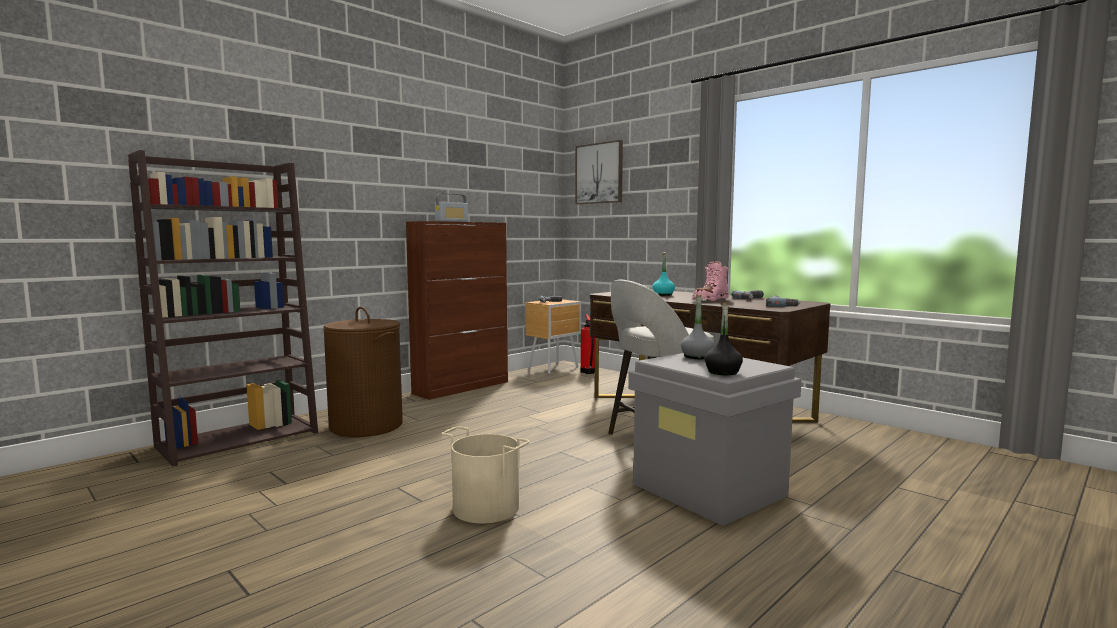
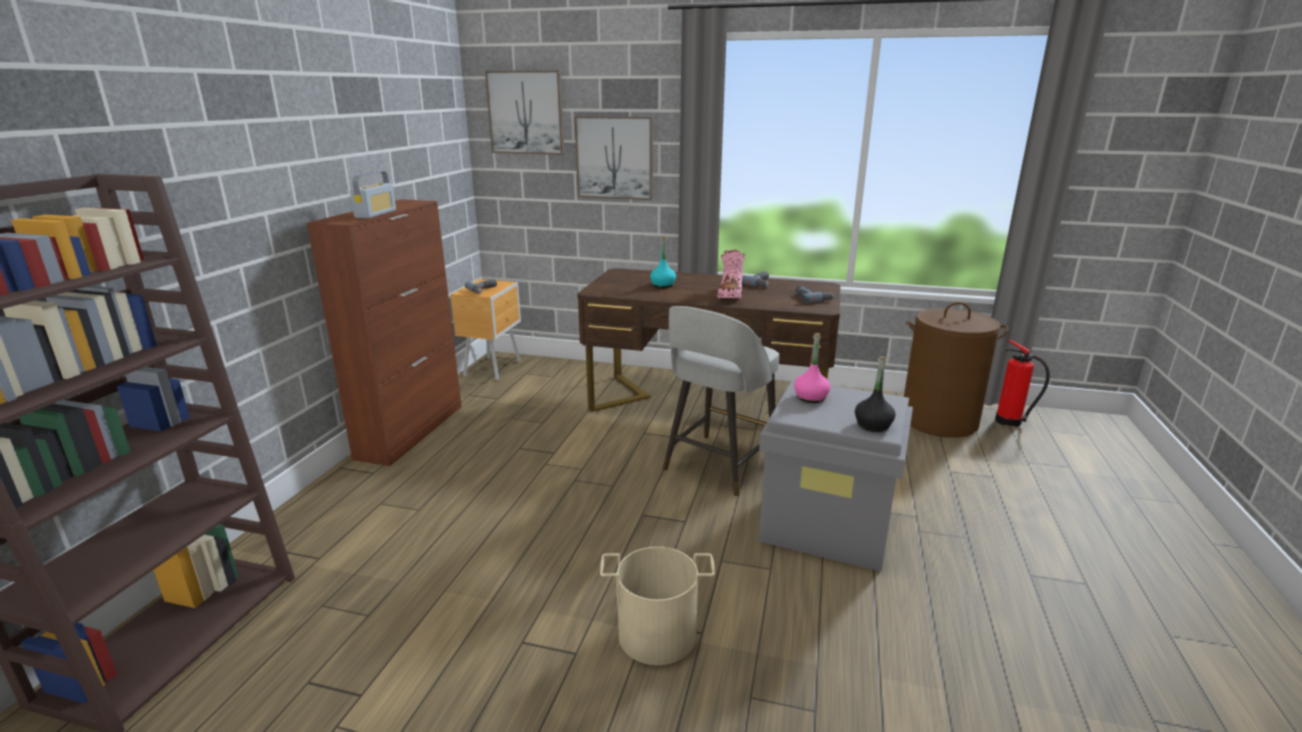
camera: 30 degrees left, 15 degrees up
brown laundry basket [323,307,403,437] -> brown laundry basket moved to [904,302,1009,438]
fire extinguisher [580,314,595,374] -> fire extinguisher moved to [995,340,1050,427]
grey bottle [681,295,715,359] -> pink bottle [794,333,831,403]
none -> picture [575,116,653,200]

